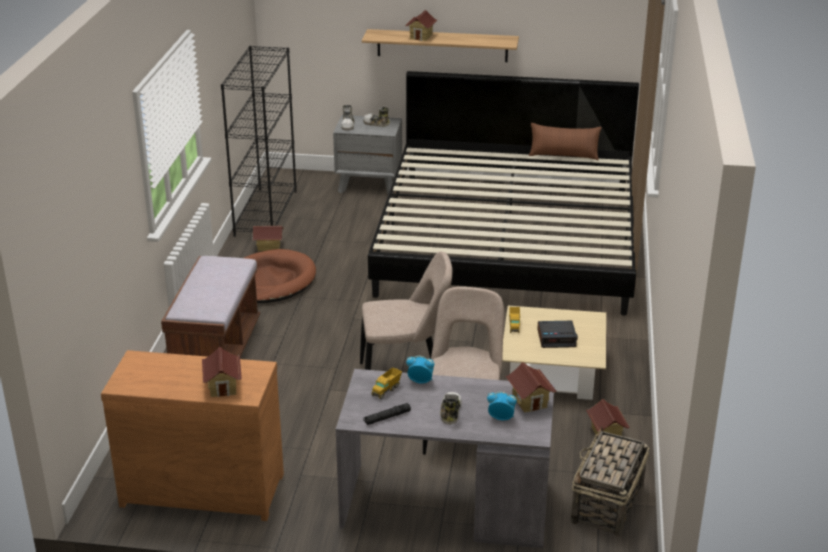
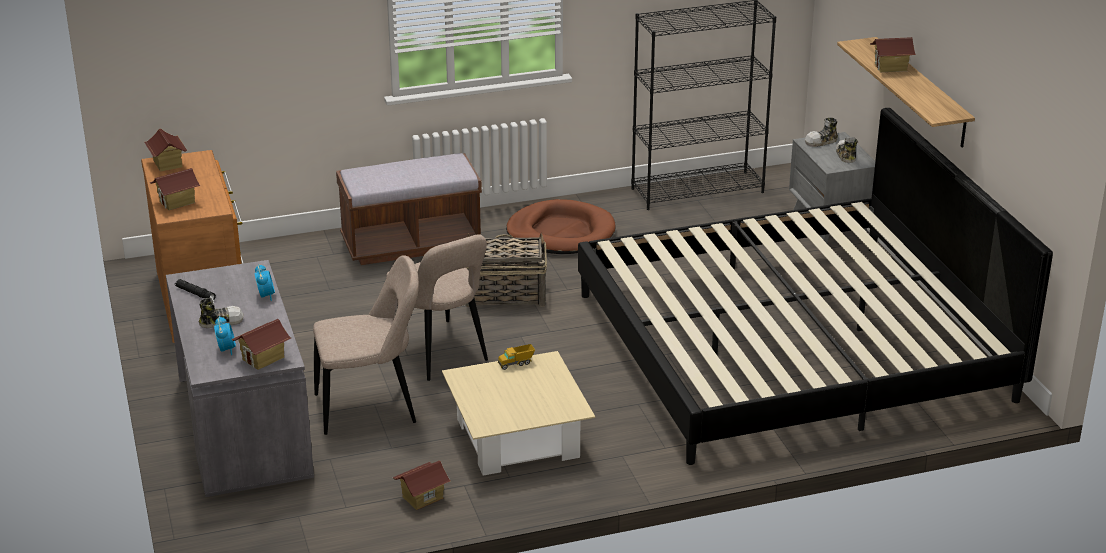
camera: 65 degrees right, 0 degrees up
toy house [252,226,284,251] -> toy house moved to [144,129,187,172]
toy truck [371,367,402,399] -> none
brown pillow [529,123,602,160] -> none
alarm clock [538,321,578,348] -> none
basket [571,426,649,537] -> basket moved to [466,233,547,308]

